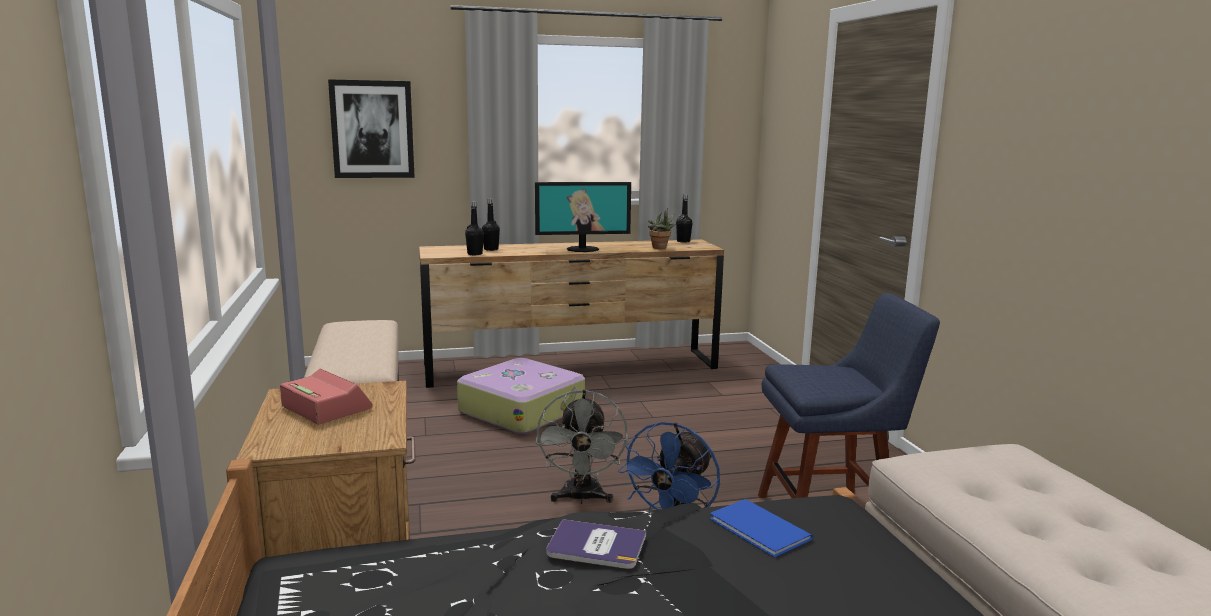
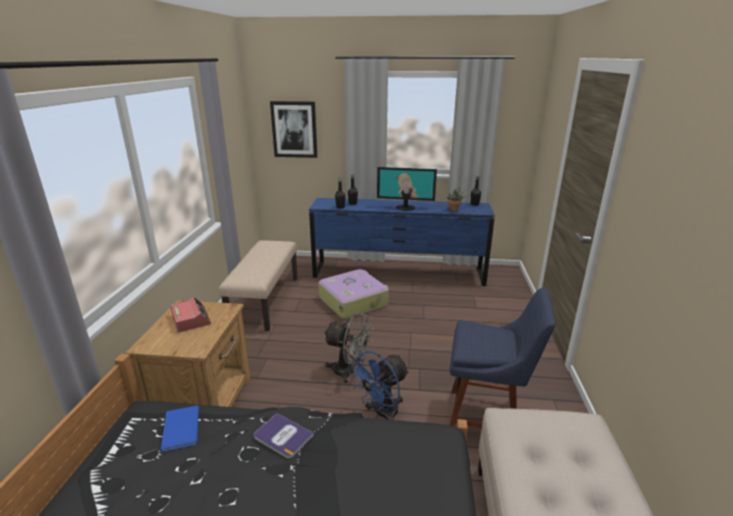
camera: 20 degrees right, 10 degrees up
brown dresser [419,239,724,388] -> blue dresser [309,198,495,286]
grey fan [536,389,628,504] -> grey fan turned 90 degrees counterclockwise [323,312,374,383]
blue book [710,499,813,557] -> blue book moved to [161,406,199,452]

